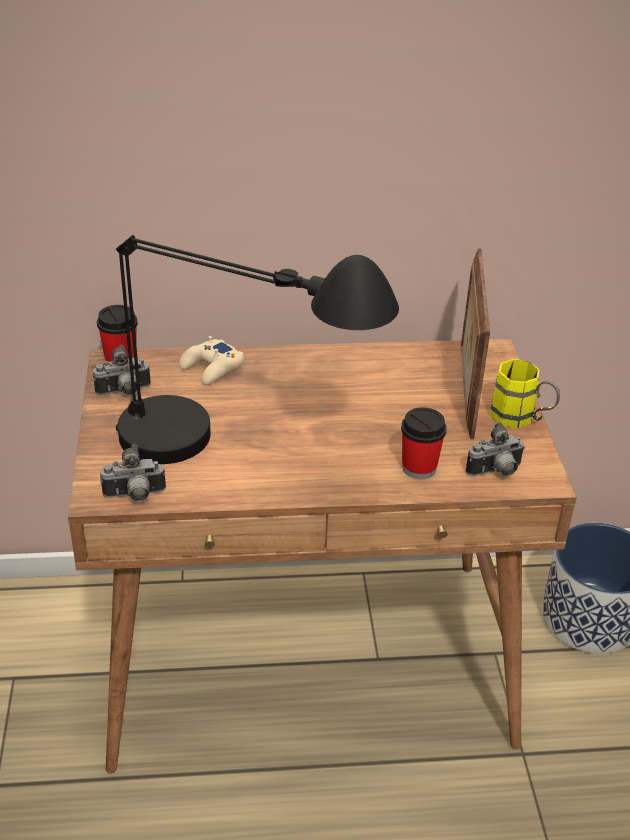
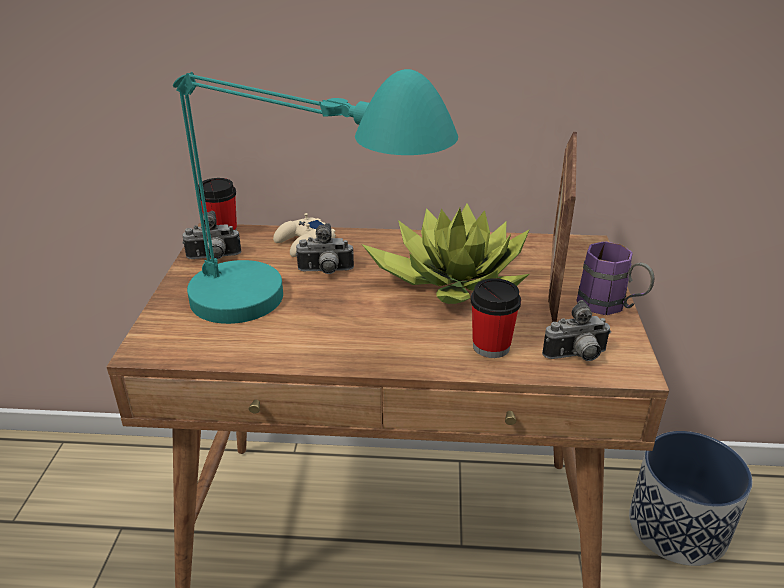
camera: 10 degrees right, 5 degrees down
camera [100,444,166,501] -> camera moved to [296,223,354,274]
black table lamp [116,235,399,464] -> turquoise table lamp [173,69,458,324]
yellow mug [490,359,560,428] -> purple mug [576,241,655,315]
none -> potted plant [362,203,530,304]

